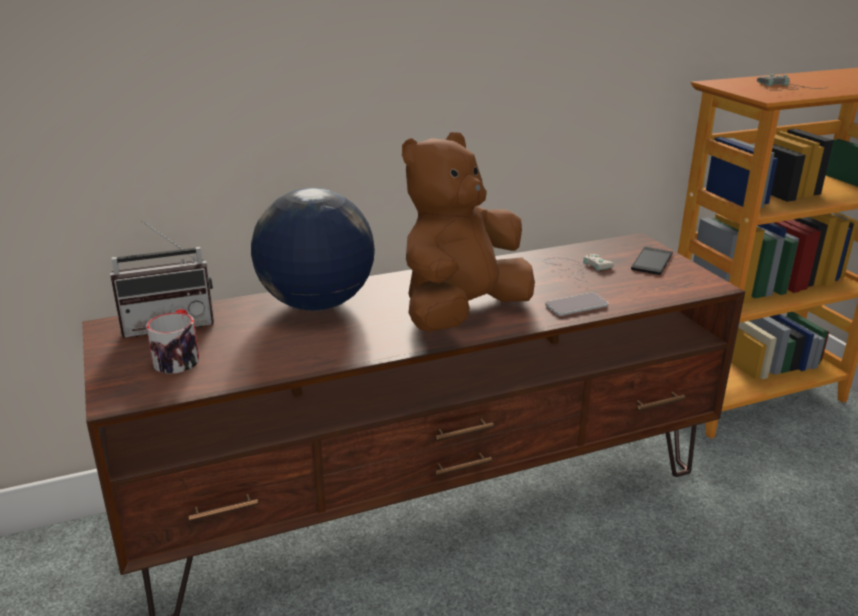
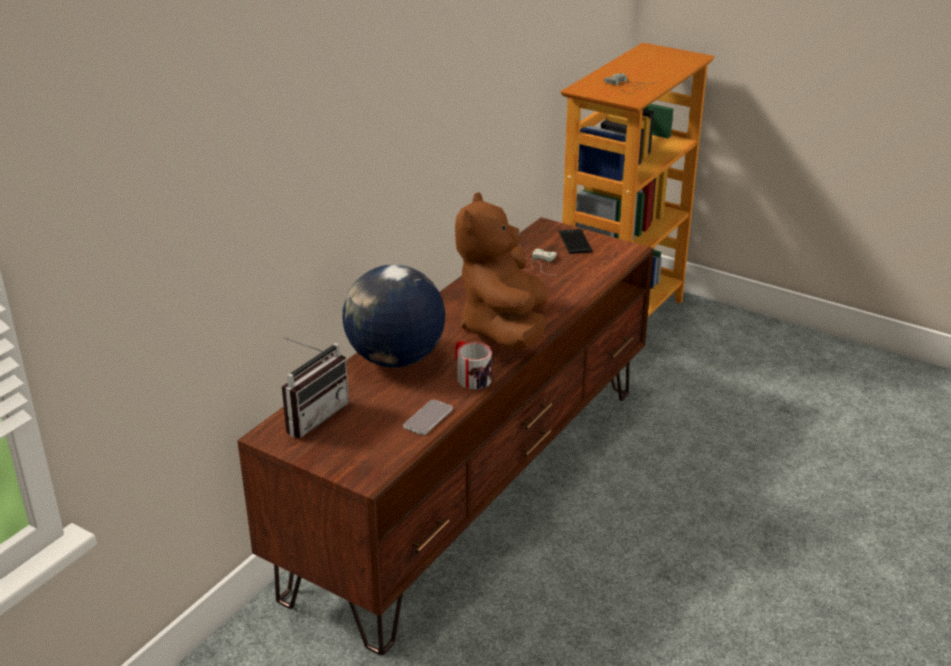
camera: 35 degrees left, 5 degrees up
mug [146,309,199,374] -> mug moved to [456,341,492,389]
phone [545,293,608,316] -> phone moved to [404,400,453,435]

